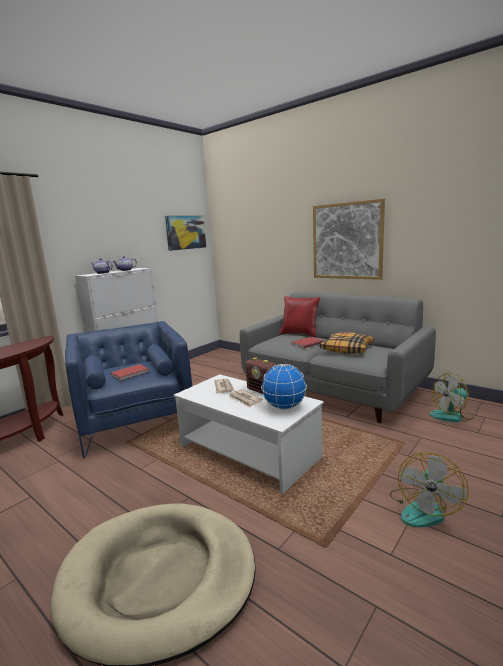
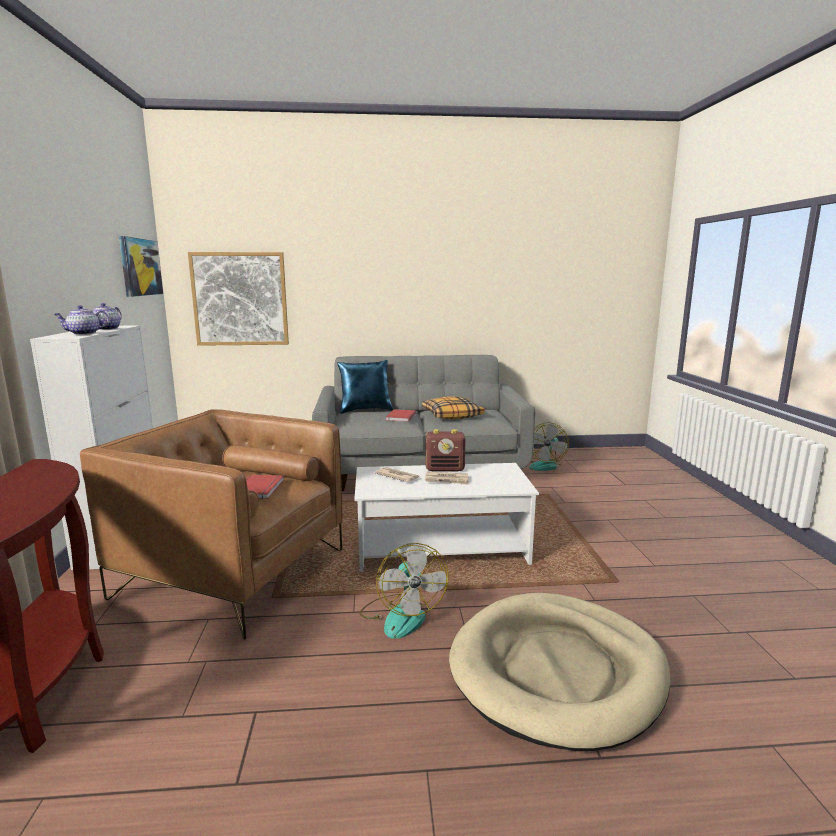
camera: 45 degrees left, 0 degrees up
blue armchair [65,321,192,458] -> brown armchair [80,409,342,640]
globe [261,364,307,410] -> none
red pillow [279,296,320,337] -> blue pillow [338,360,393,414]
picture [313,199,385,280] -> picture moved to [188,252,289,346]
fan [390,452,469,527] -> fan moved to [359,543,448,639]

